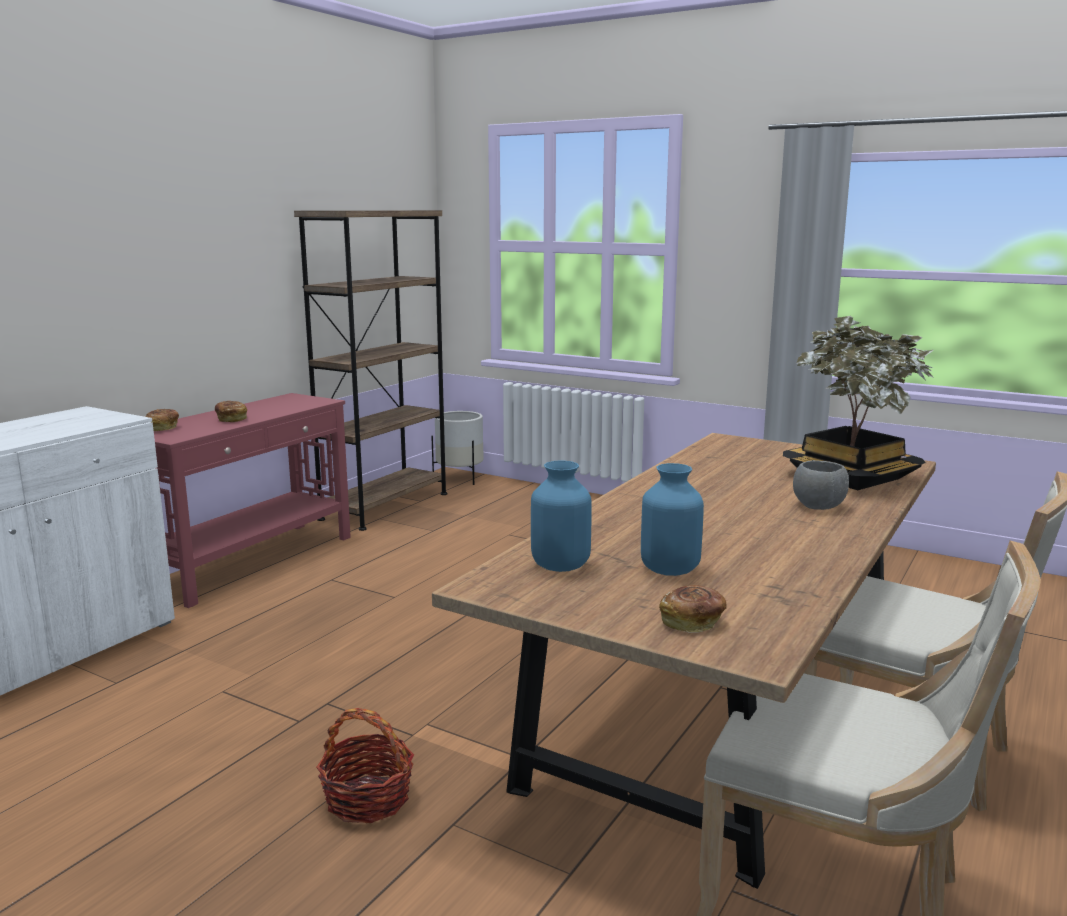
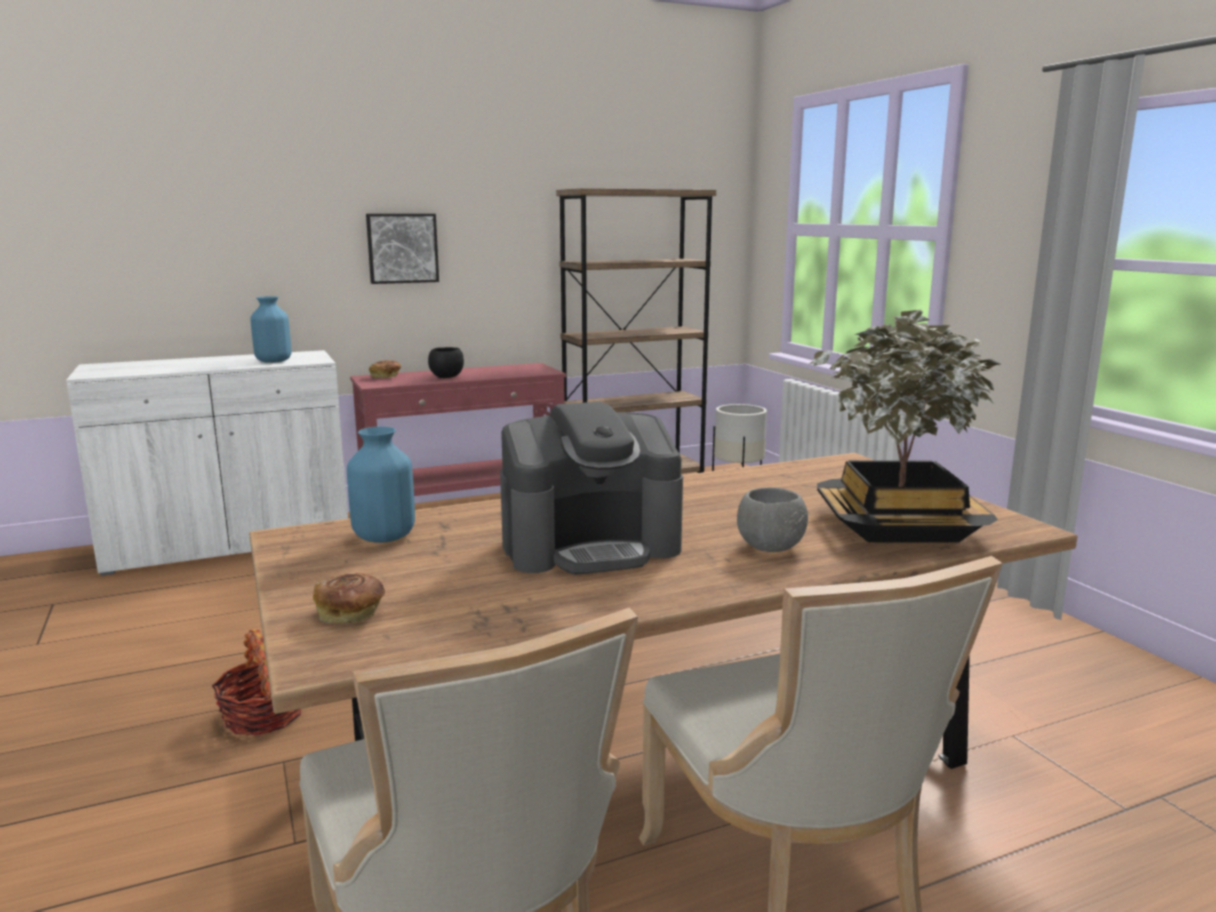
camera: 35 degrees right, 0 degrees up
bread [215,401,247,422] -> black bowl [428,347,464,378]
blue vase [641,463,704,576] -> blue vase moved to [251,296,292,363]
none -> picture [366,214,439,284]
none -> coffee machine [500,402,683,575]

